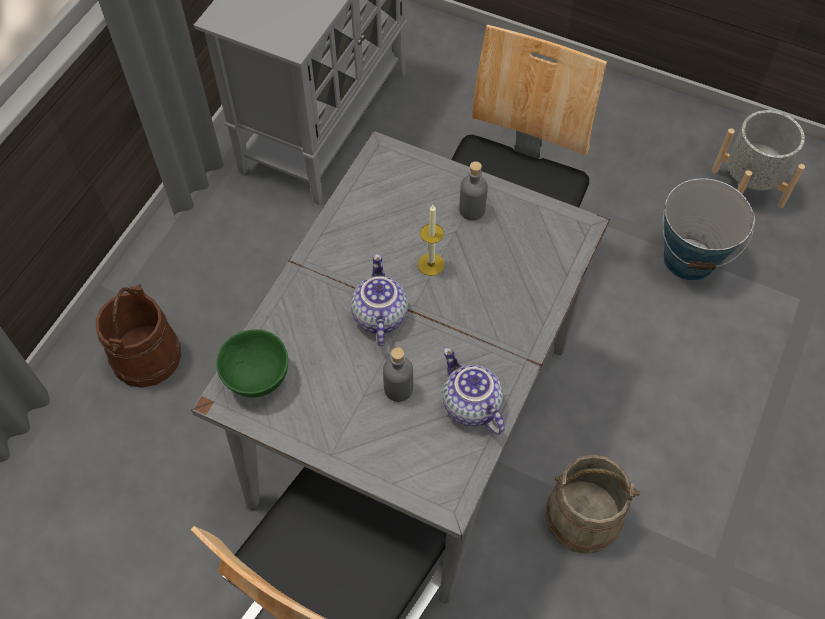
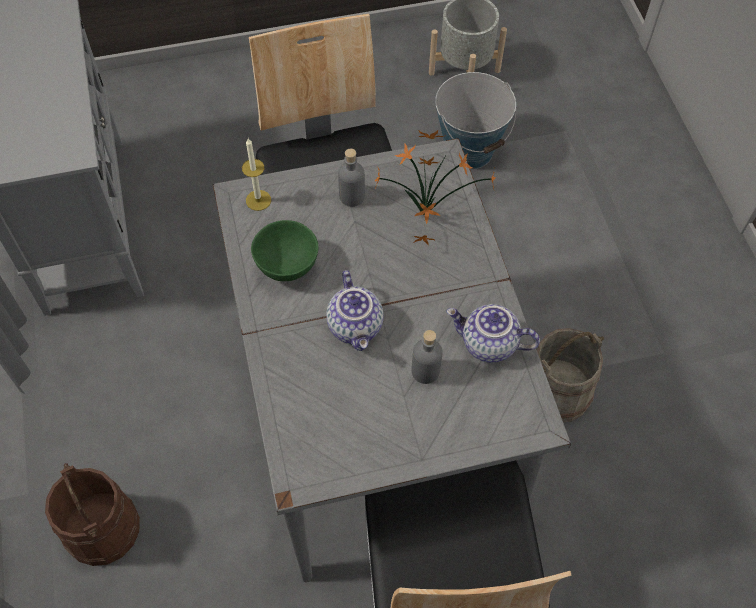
camera: 40 degrees left, 0 degrees up
green bowl [216,329,288,397] -> green bowl moved to [251,220,318,281]
teapot [351,254,408,346] -> teapot turned 150 degrees counterclockwise [326,270,384,351]
candle [418,205,445,276] -> candle moved to [242,138,271,211]
none -> potted plant [374,130,496,245]

